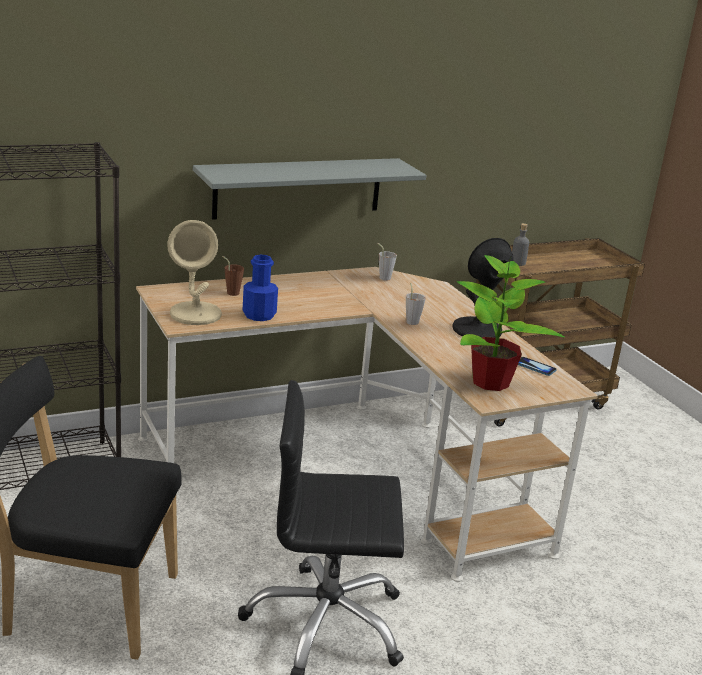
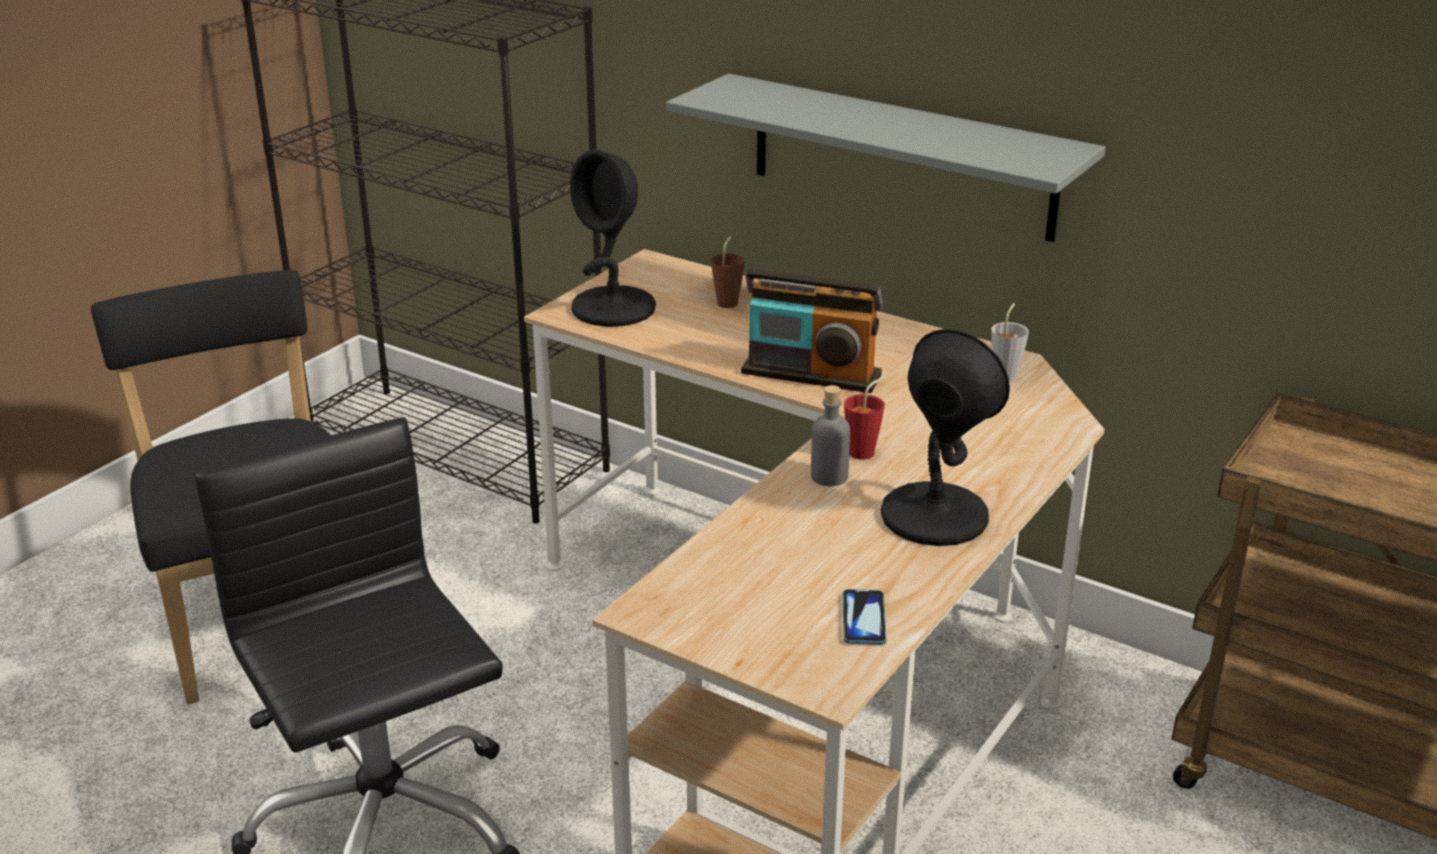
camera: 60 degrees right, 5 degrees up
beige table lamp [168,220,222,325] -> black table lamp [570,149,656,327]
blue bottle [243,255,278,321] -> none
grey cup [406,283,426,325] -> red cup [844,377,886,460]
potted plant [456,255,565,391] -> none
grey bottle [512,223,529,266] -> grey bottle moved to [811,385,850,486]
none -> radio [741,268,883,393]

